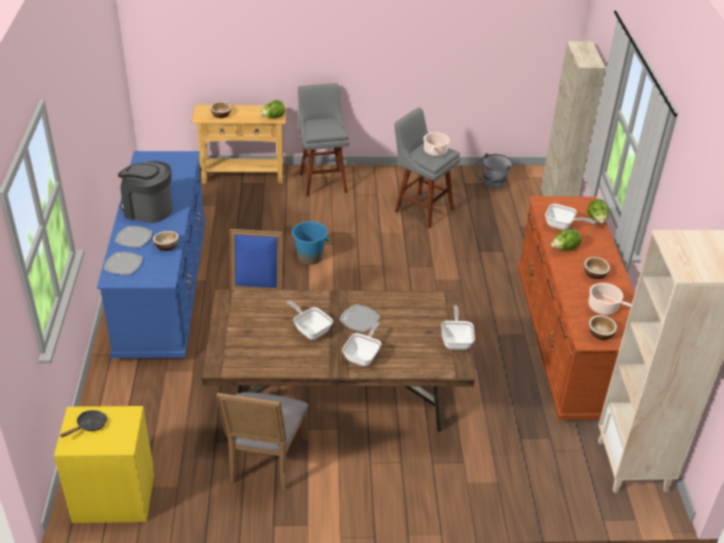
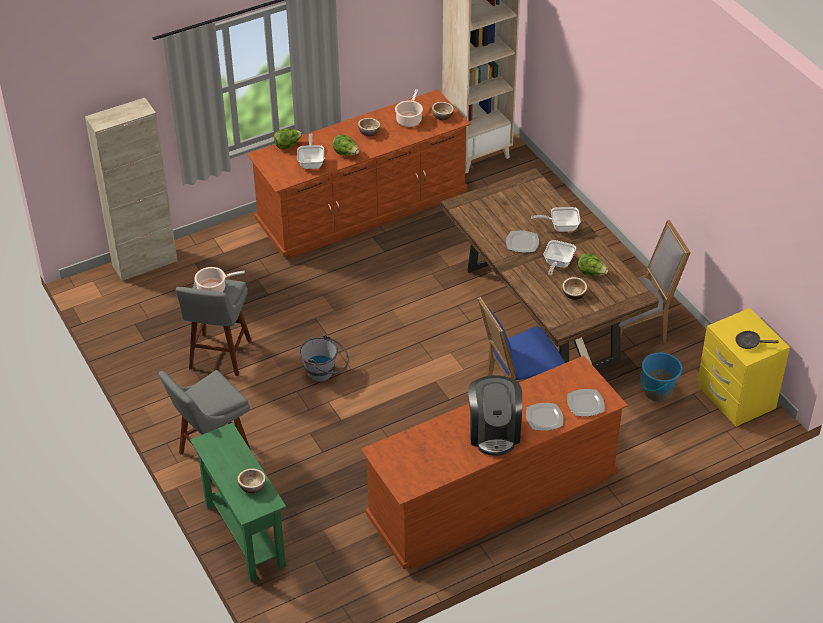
camera: 115 degrees left, 5 degrees up
blue dresser [97,151,206,358] -> brown dresser [361,356,628,569]
bowl [153,231,179,251] -> bowl moved to [562,277,587,300]
beige console table [191,105,286,184] -> green console table [190,423,286,582]
lettuce [260,100,285,118] -> lettuce moved to [578,253,608,276]
blue bucket [291,221,330,265] -> blue bucket moved to [640,351,682,402]
frying pan [441,306,475,350] -> none
grey bucket [475,153,513,189] -> grey bucket moved to [299,335,349,382]

